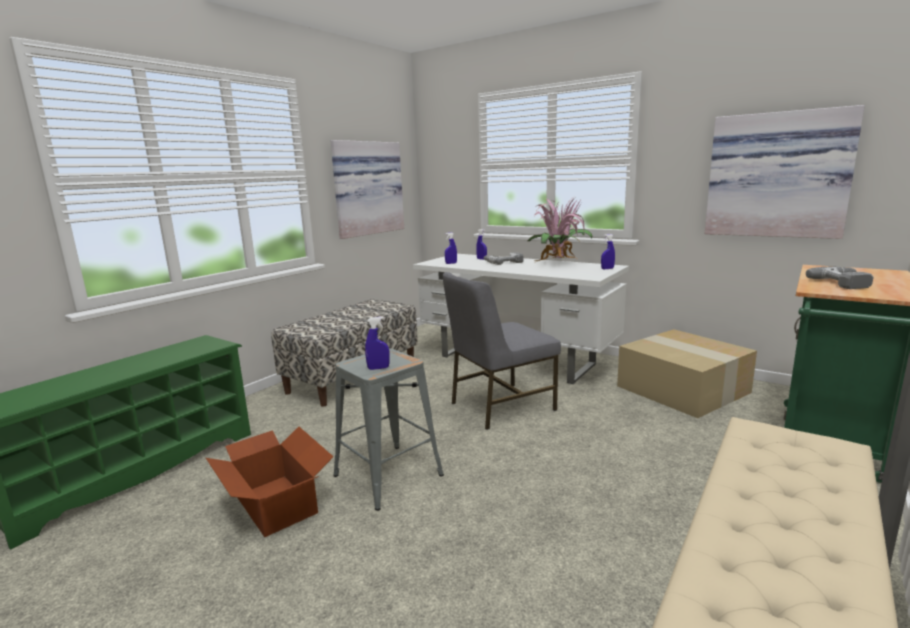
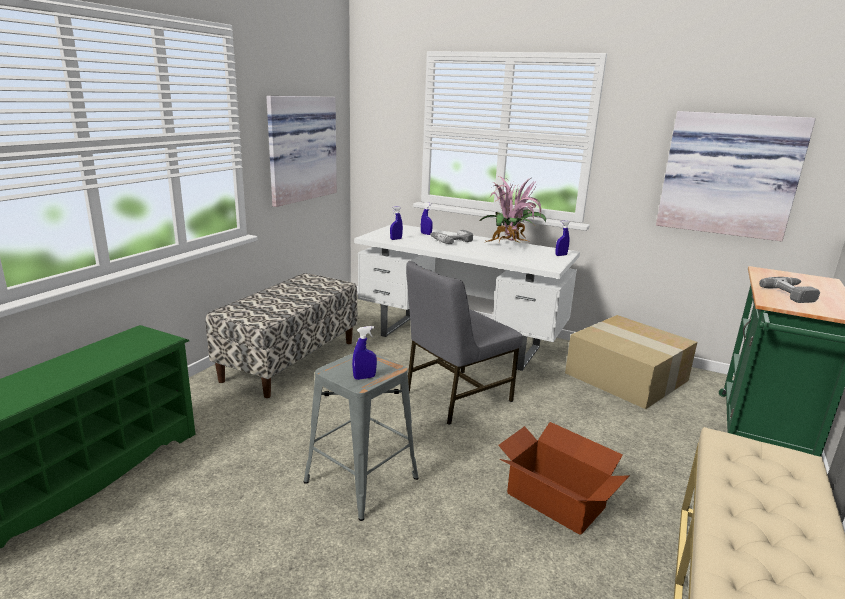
camera: 10 degrees left, 5 degrees up
cardboard box [206,427,334,537] -> cardboard box moved to [498,422,630,535]

